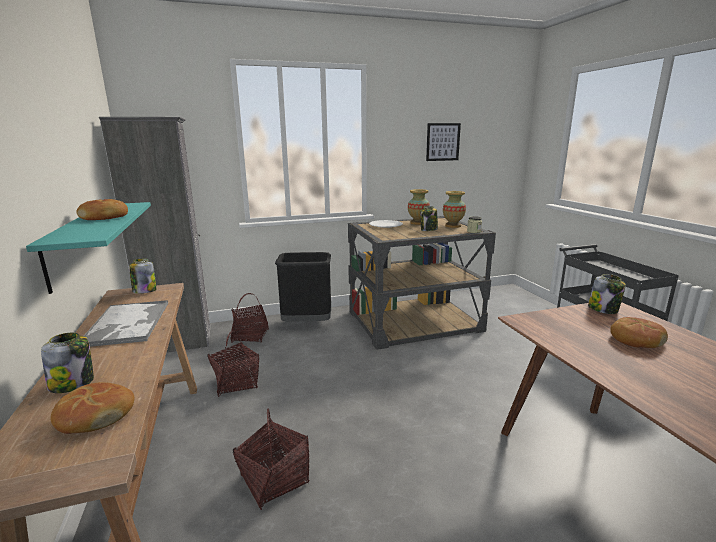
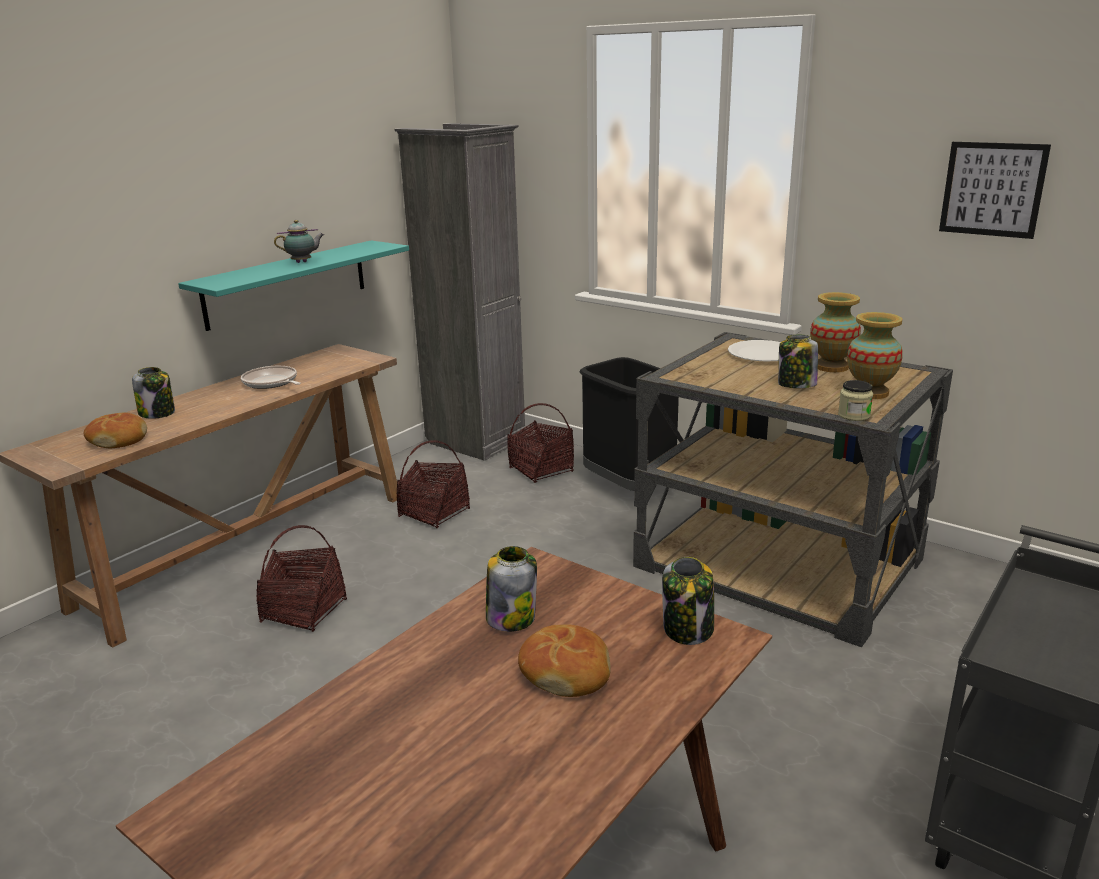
camera: 55 degrees right, 5 degrees up
bread [76,199,128,220] -> teapot [274,220,324,263]
tray [84,300,168,347] -> frying pan [241,366,301,389]
jar [129,259,157,294] -> jar moved to [486,546,537,632]

